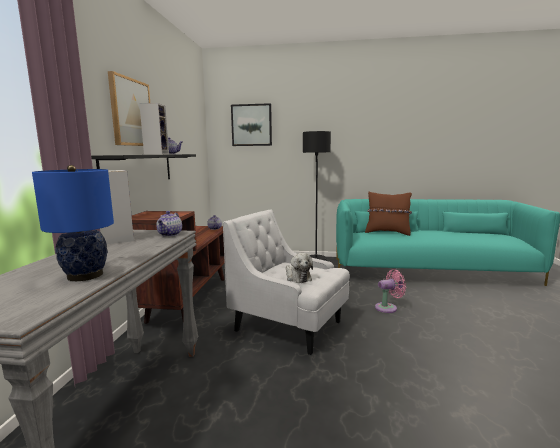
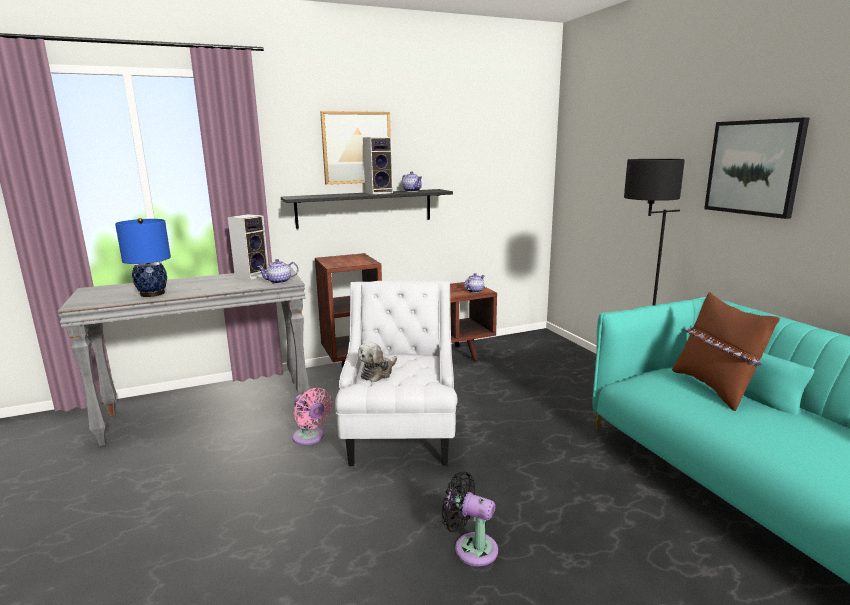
camera: 60 degrees right, 5 degrees up
picture [231,103,272,146] -> picture moved to [704,117,810,219]
pink fan [375,269,406,313] -> pink fan moved to [292,388,332,445]
none -> black fan [442,472,498,566]

